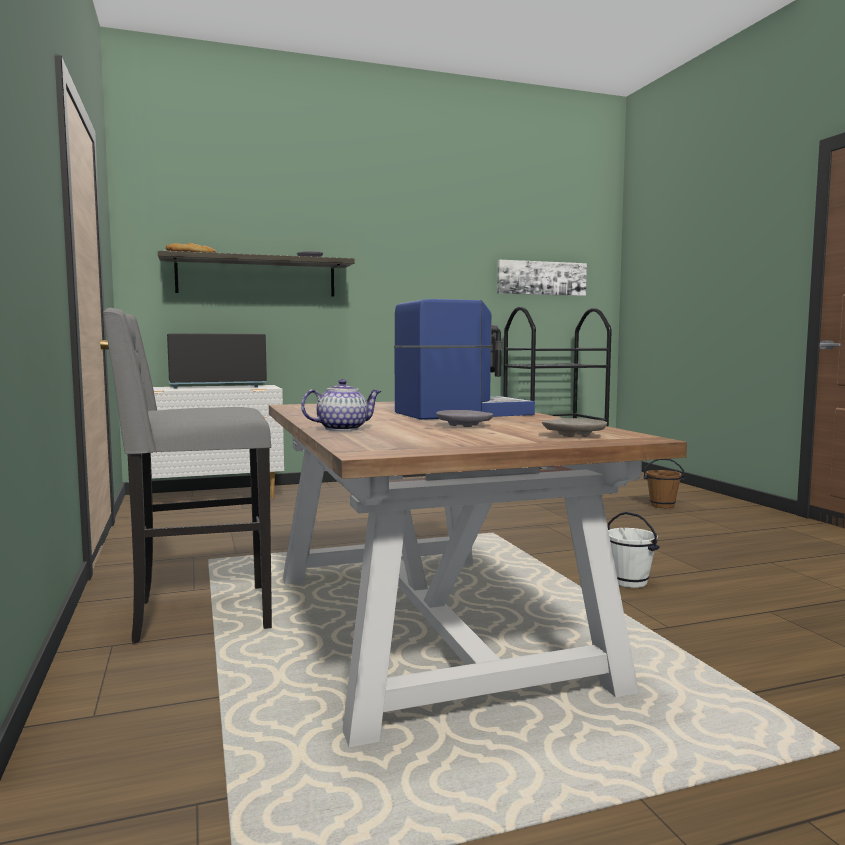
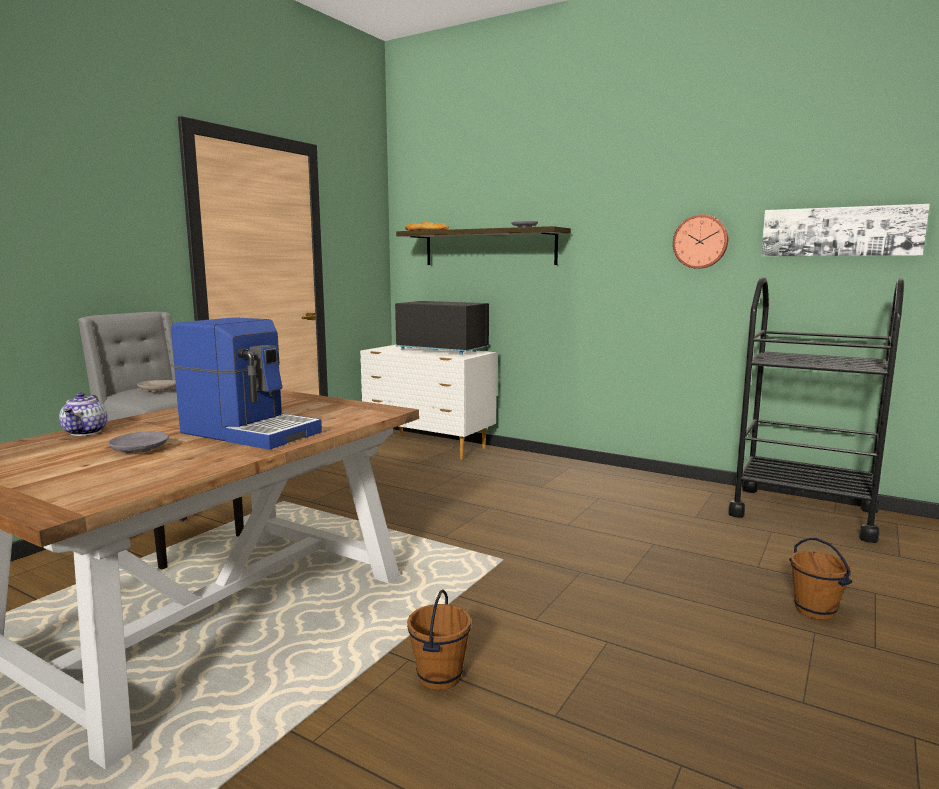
camera: 50 degrees right, 5 degrees up
teapot [301,379,381,431] -> teapot turned 60 degrees clockwise [59,392,108,436]
beige plate [542,418,607,437] -> beige plate moved to [137,380,176,393]
white bucket [608,512,660,588] -> brown bucket [407,589,471,690]
none -> wall clock [673,215,728,269]

